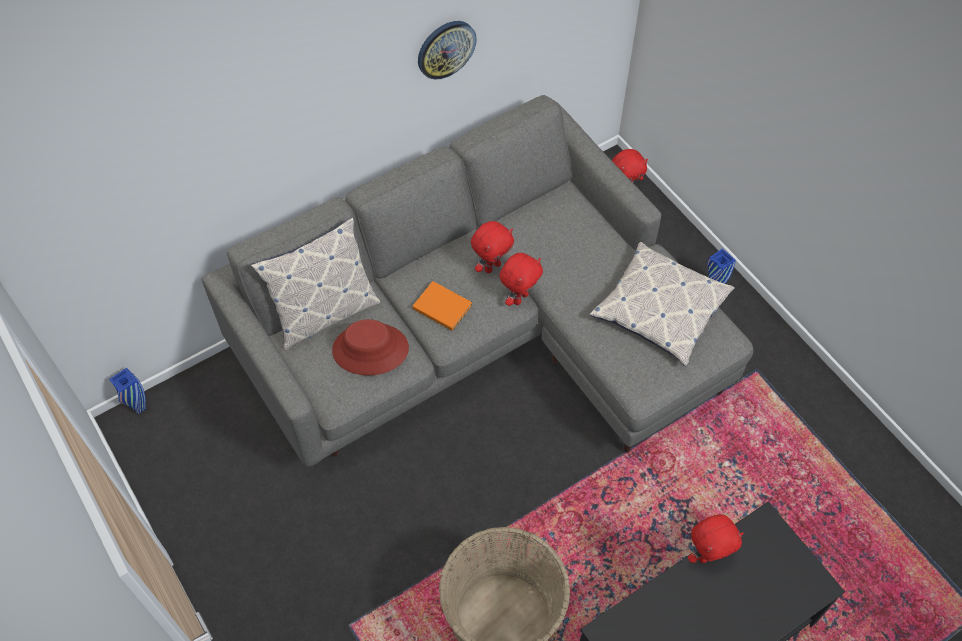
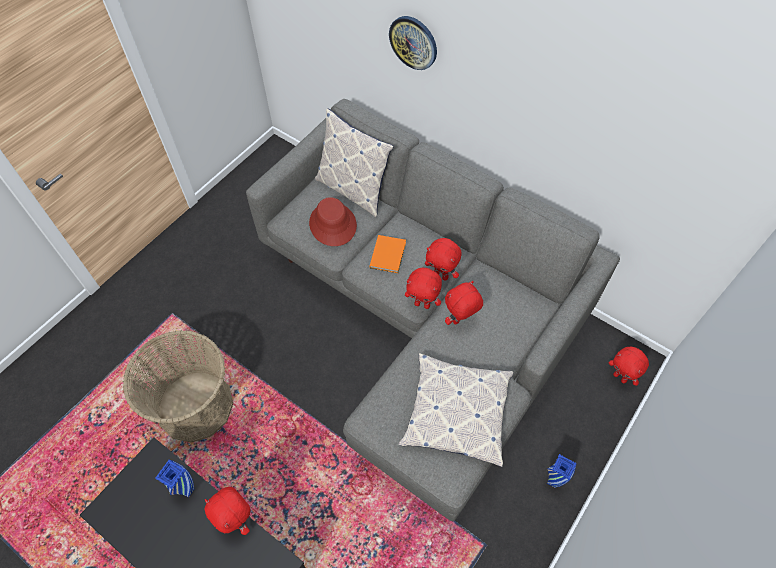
camera: 70 degrees right, 0 degrees up
blue vase [109,368,146,414] -> blue vase moved to [155,460,195,498]
wall clock [418,21,477,80] -> wall clock moved to [389,16,437,70]
none -> red plush toy [445,281,483,325]

